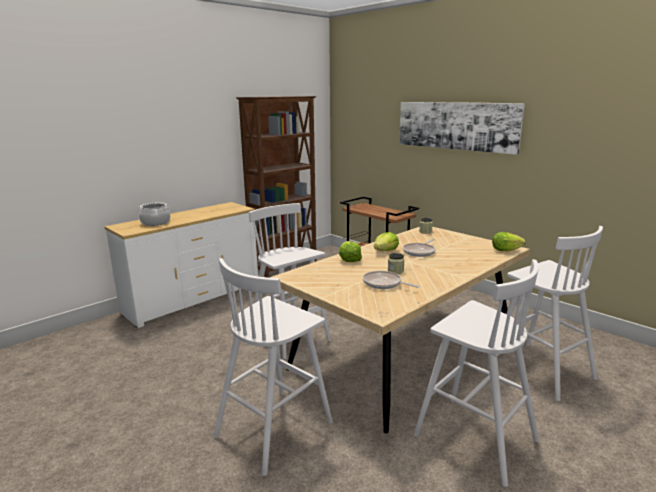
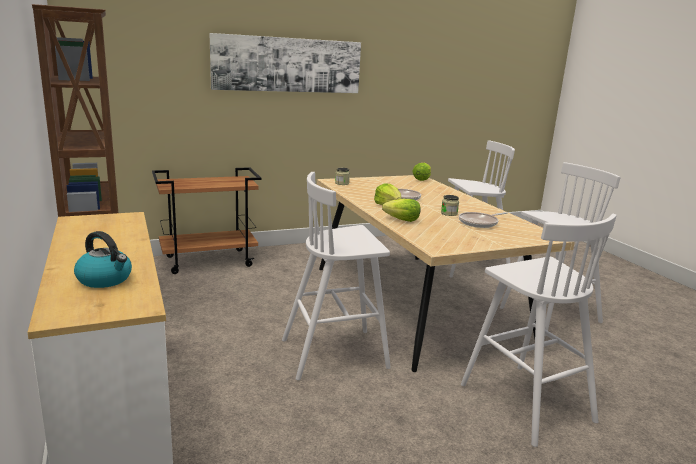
camera: 70 degrees left, 0 degrees up
cooking pot [138,202,170,226] -> kettle [74,231,132,288]

